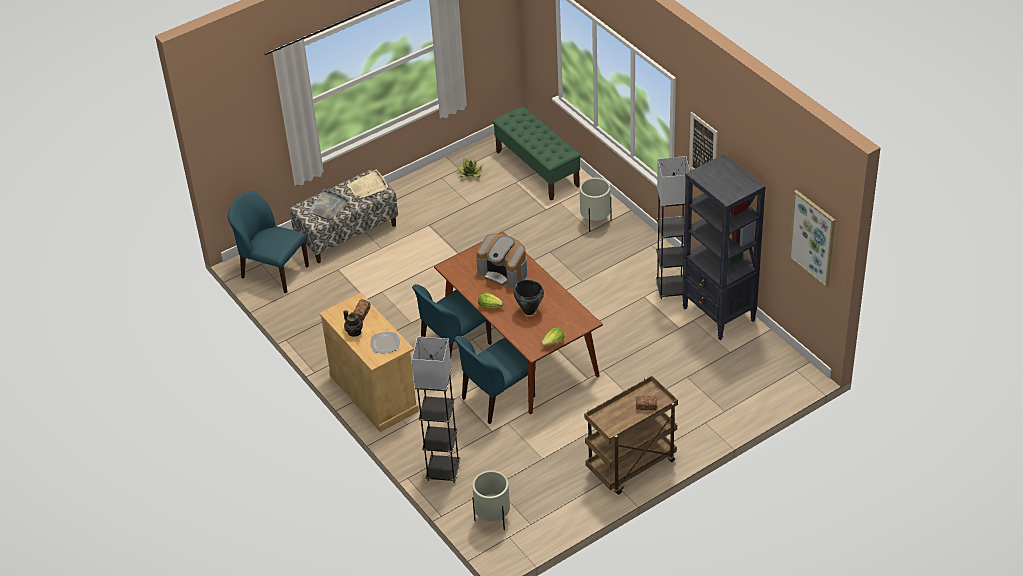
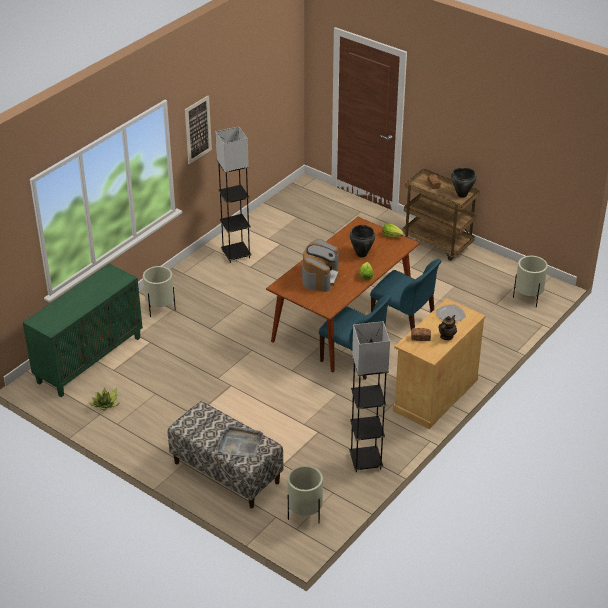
camera: 110 degrees left, 5 degrees down
blue chair [228,191,309,293] -> beige planter [287,465,323,523]
beige tray [347,170,388,200] -> none
grey floor lamp [412,336,460,483] -> grey floor lamp moved to [349,321,390,473]
green bench [493,106,581,201] -> green cabinet [23,264,143,397]
black bookcase [682,154,766,340] -> none
picture [789,190,835,288] -> none
none -> black cooking pot [451,168,477,198]

